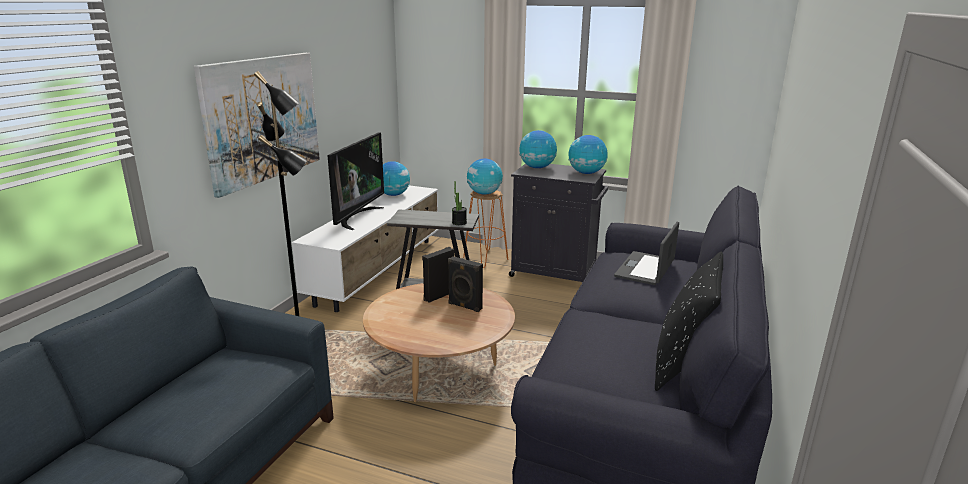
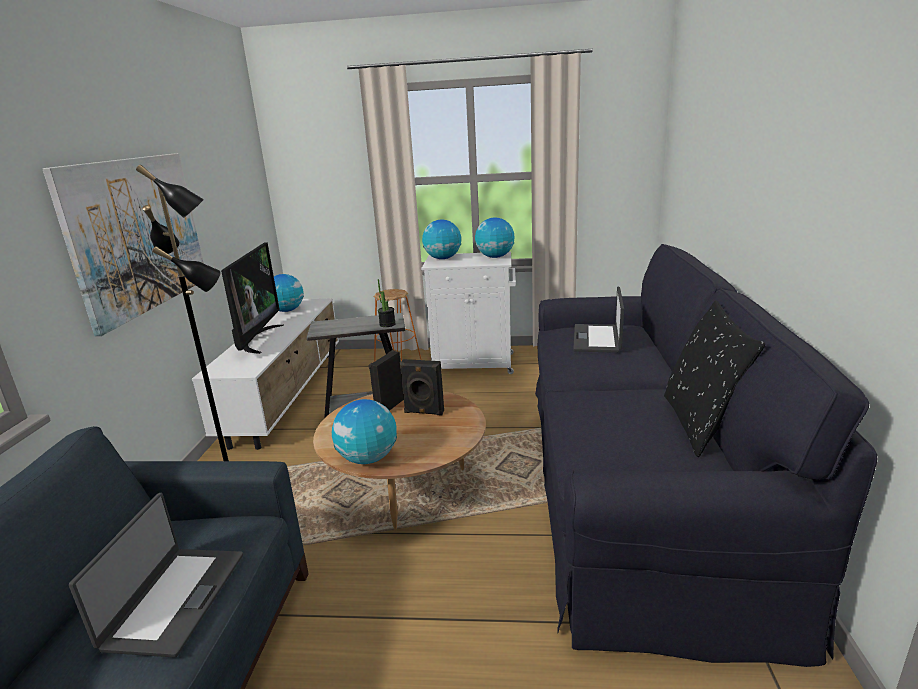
camera: 15 degrees left, 0 degrees up
globe [467,159,503,195] -> globe moved to [332,399,397,464]
black cabinet [509,164,608,283] -> white cabinet [421,252,516,374]
none -> laptop [69,493,243,658]

